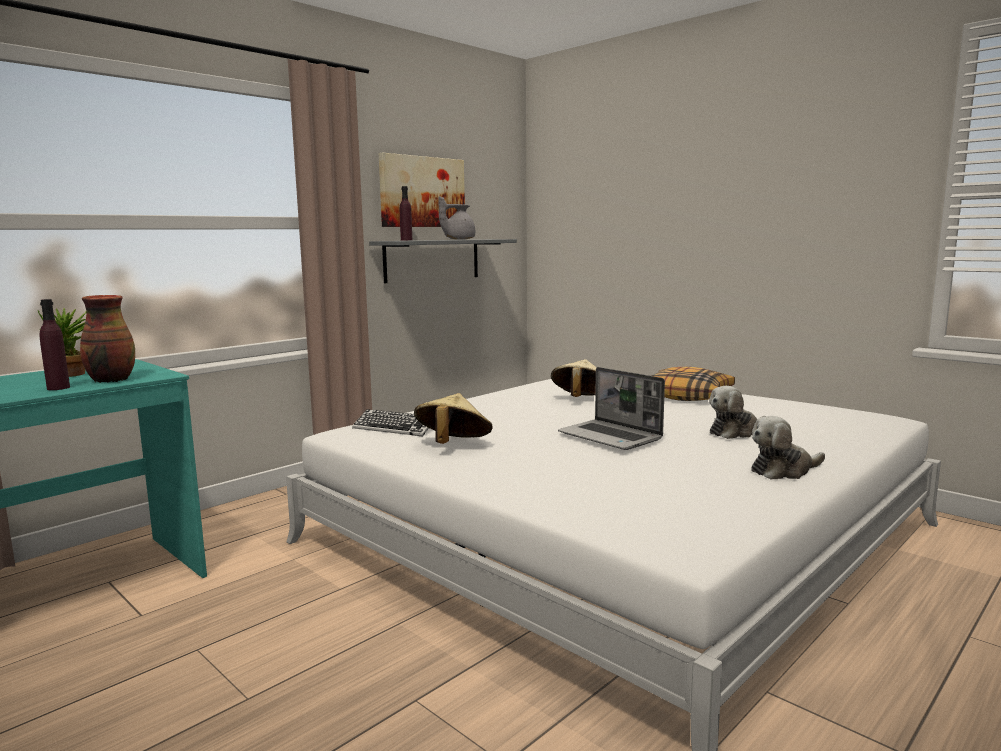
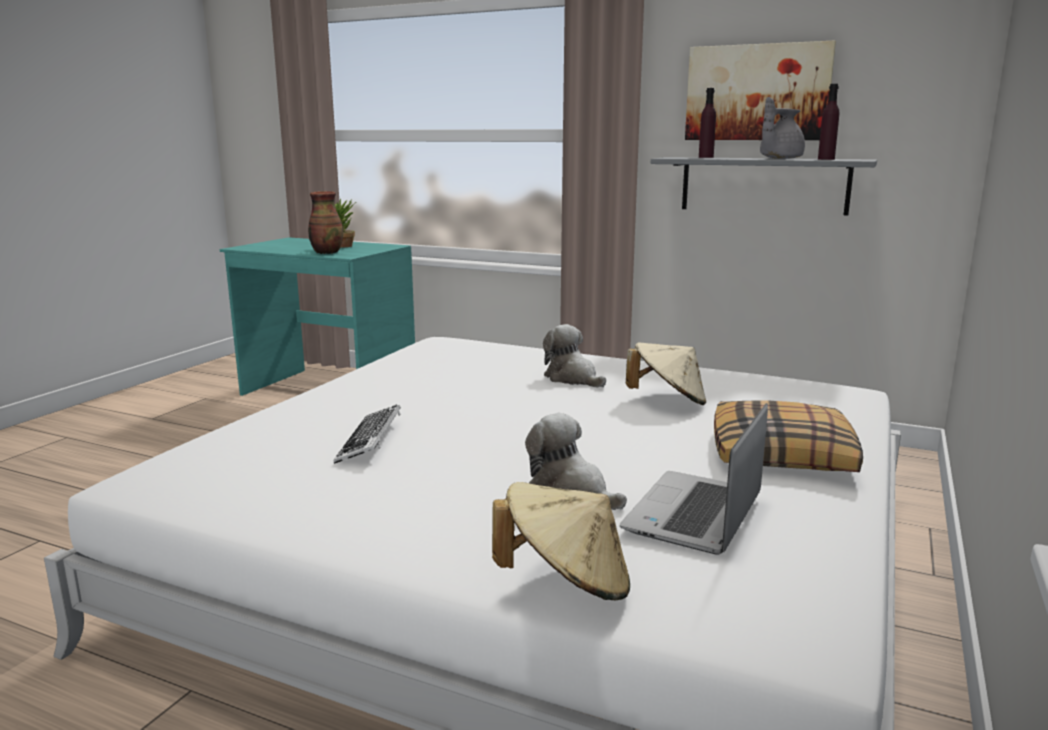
camera: 70 degrees right, 5 degrees up
purple bottle [40,299,70,390] -> purple bottle moved to [818,84,839,160]
keyboard [352,409,429,436] -> keyboard moved to [334,405,401,464]
beige hat [414,393,493,444] -> beige hat moved to [492,482,630,600]
grey teapot [439,196,475,240] -> grey teapot turned 75 degrees counterclockwise [760,97,805,159]
laptop [558,367,665,450] -> laptop moved to [620,403,768,555]
plush toy [751,416,825,480] -> plush toy moved to [543,324,606,387]

